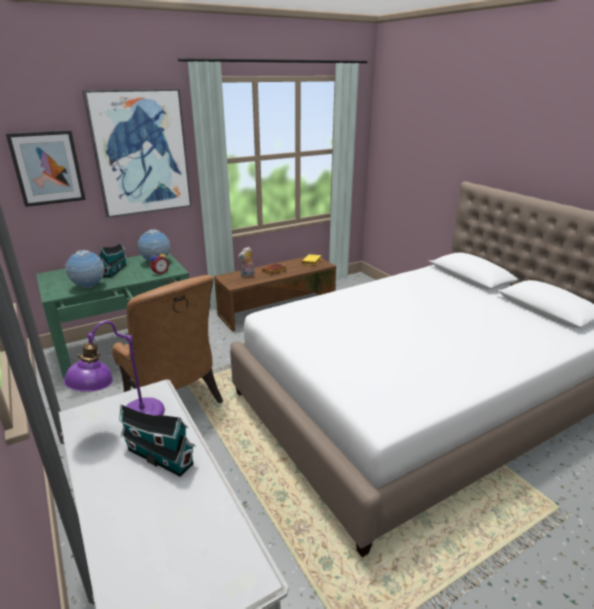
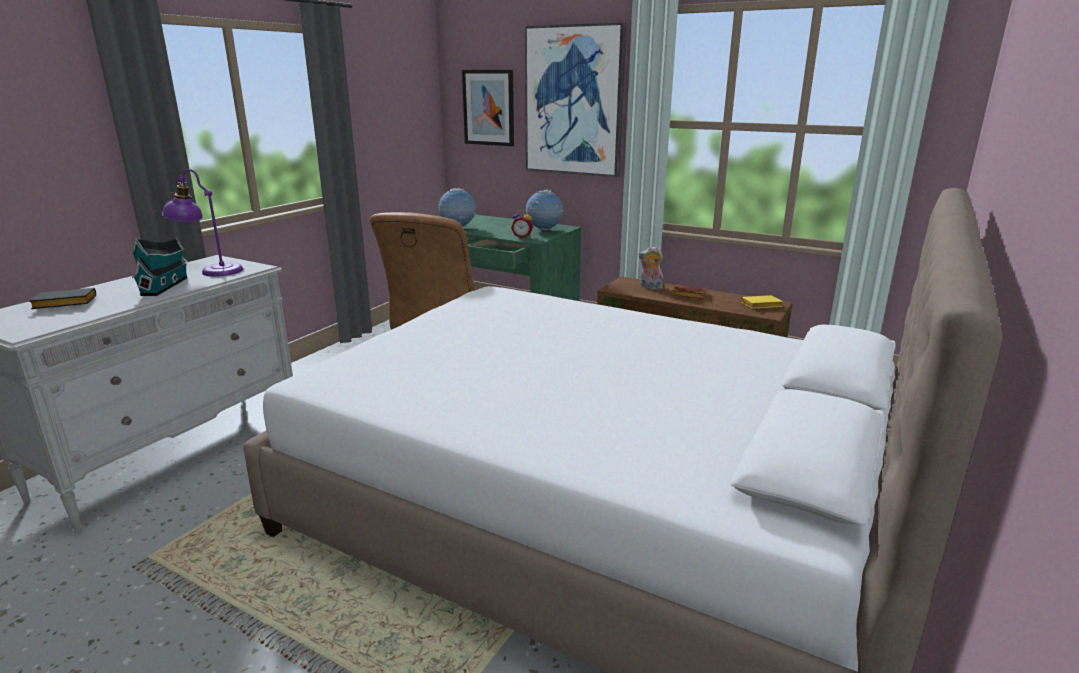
camera: 60 degrees right, 5 degrees down
toy house [99,243,127,277] -> none
none -> black book [29,288,96,309]

